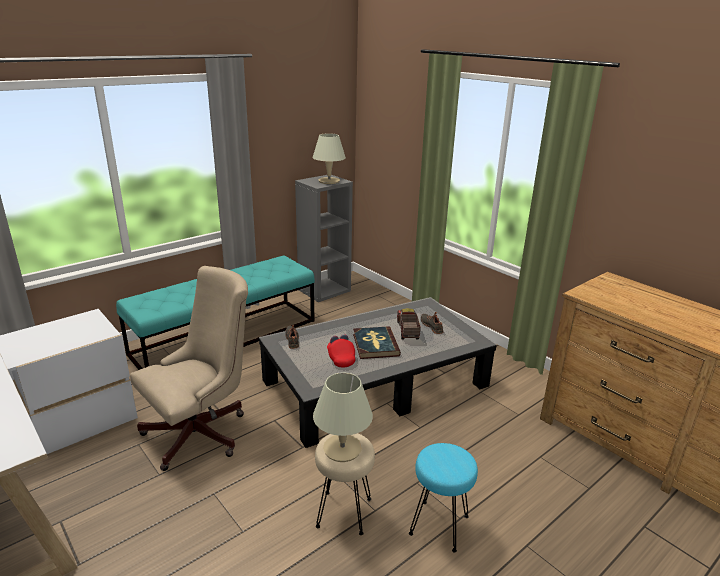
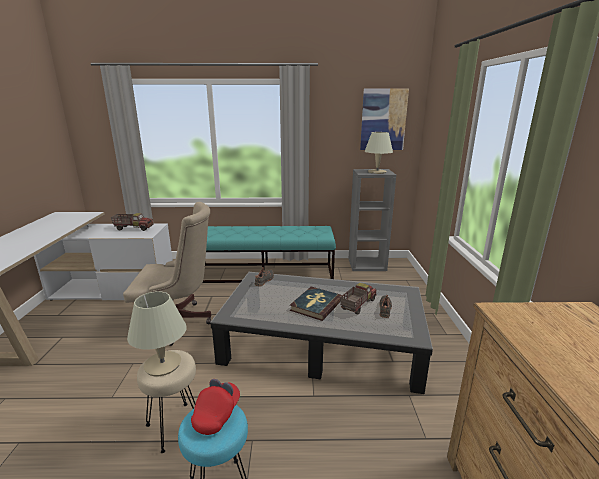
camera: 40 degrees right, 5 degrees down
red cap [327,335,356,367] -> red cap moved to [191,379,240,435]
none -> toy truck [111,213,154,231]
none -> picture [360,88,409,150]

